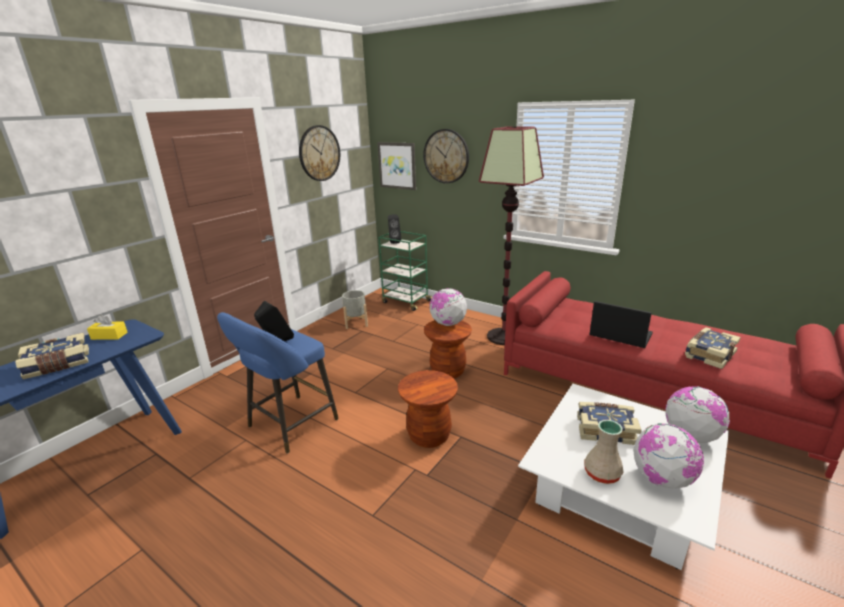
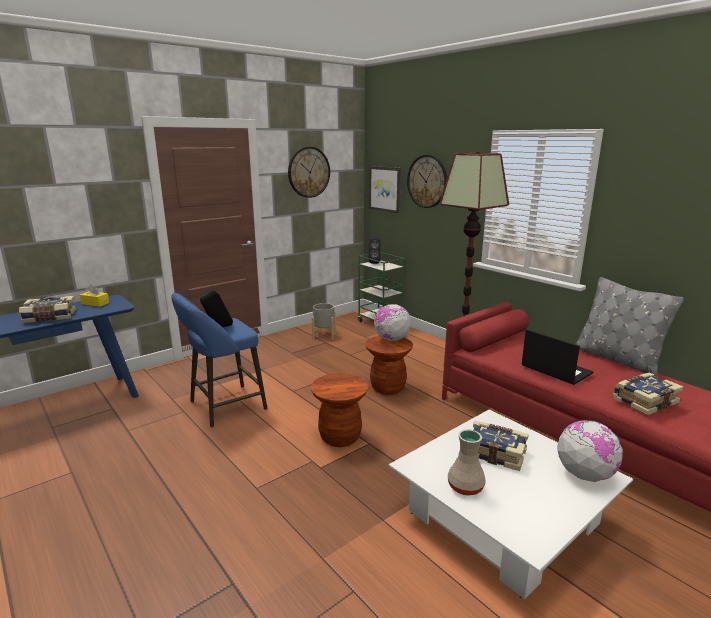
camera: 15 degrees right, 5 degrees down
globe [633,424,704,488] -> none
none -> grey pillow [576,277,684,376]

